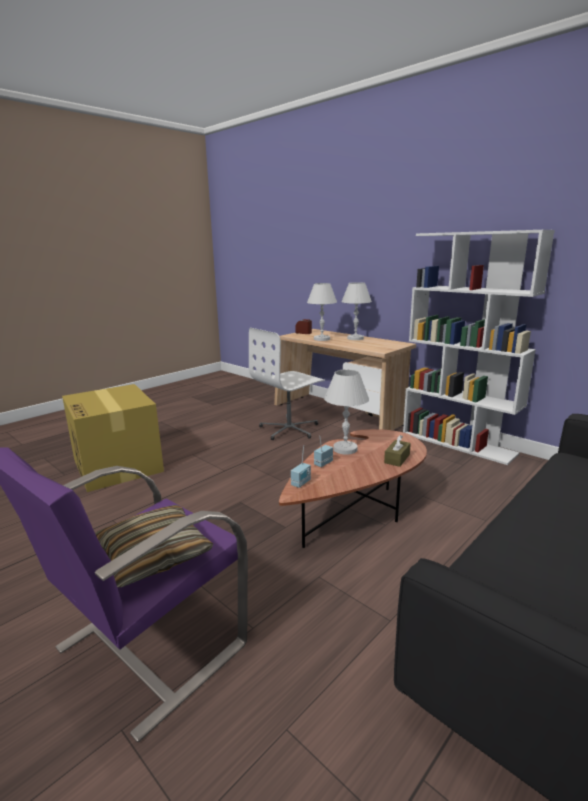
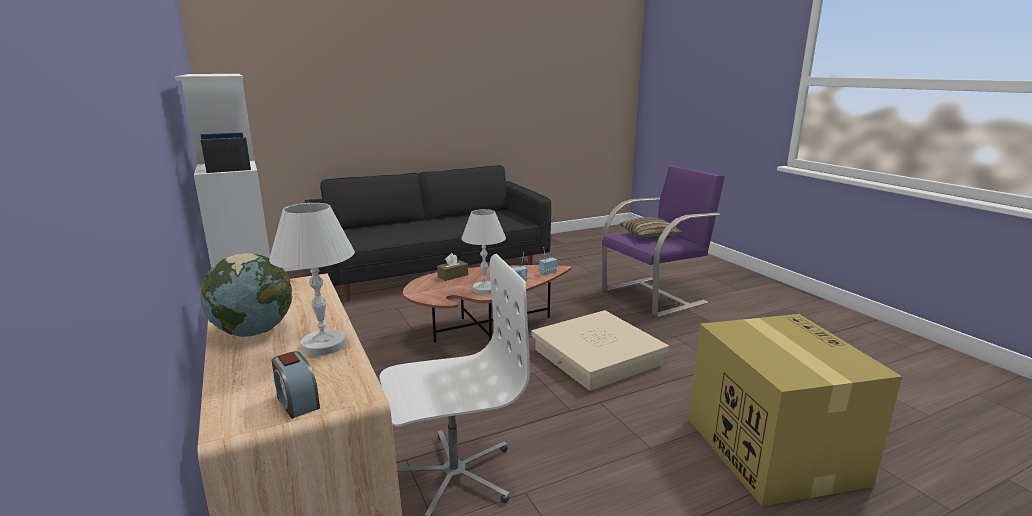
camera: 160 degrees left, 0 degrees up
white table lamp [342,282,372,340] -> globe [200,253,292,337]
none -> beige storage box [531,310,669,391]

